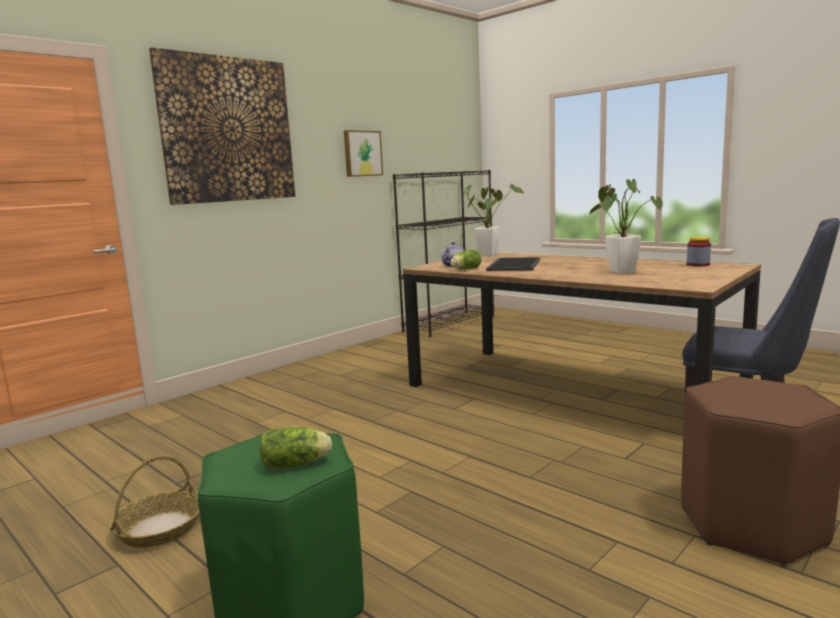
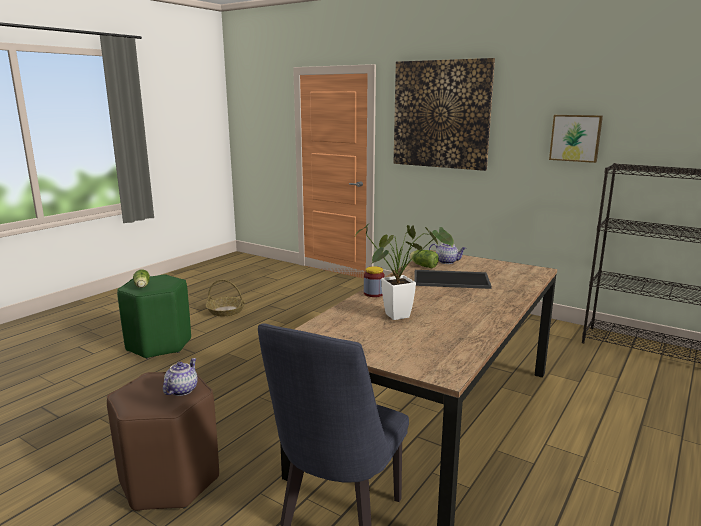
camera: 80 degrees right, 5 degrees up
potted plant [463,183,524,257] -> none
jar [687,237,711,266] -> jar moved to [364,266,385,297]
none -> teapot [163,358,198,396]

